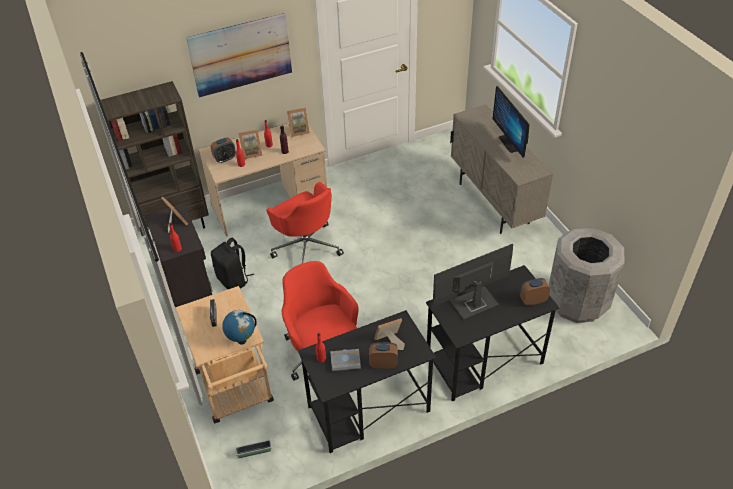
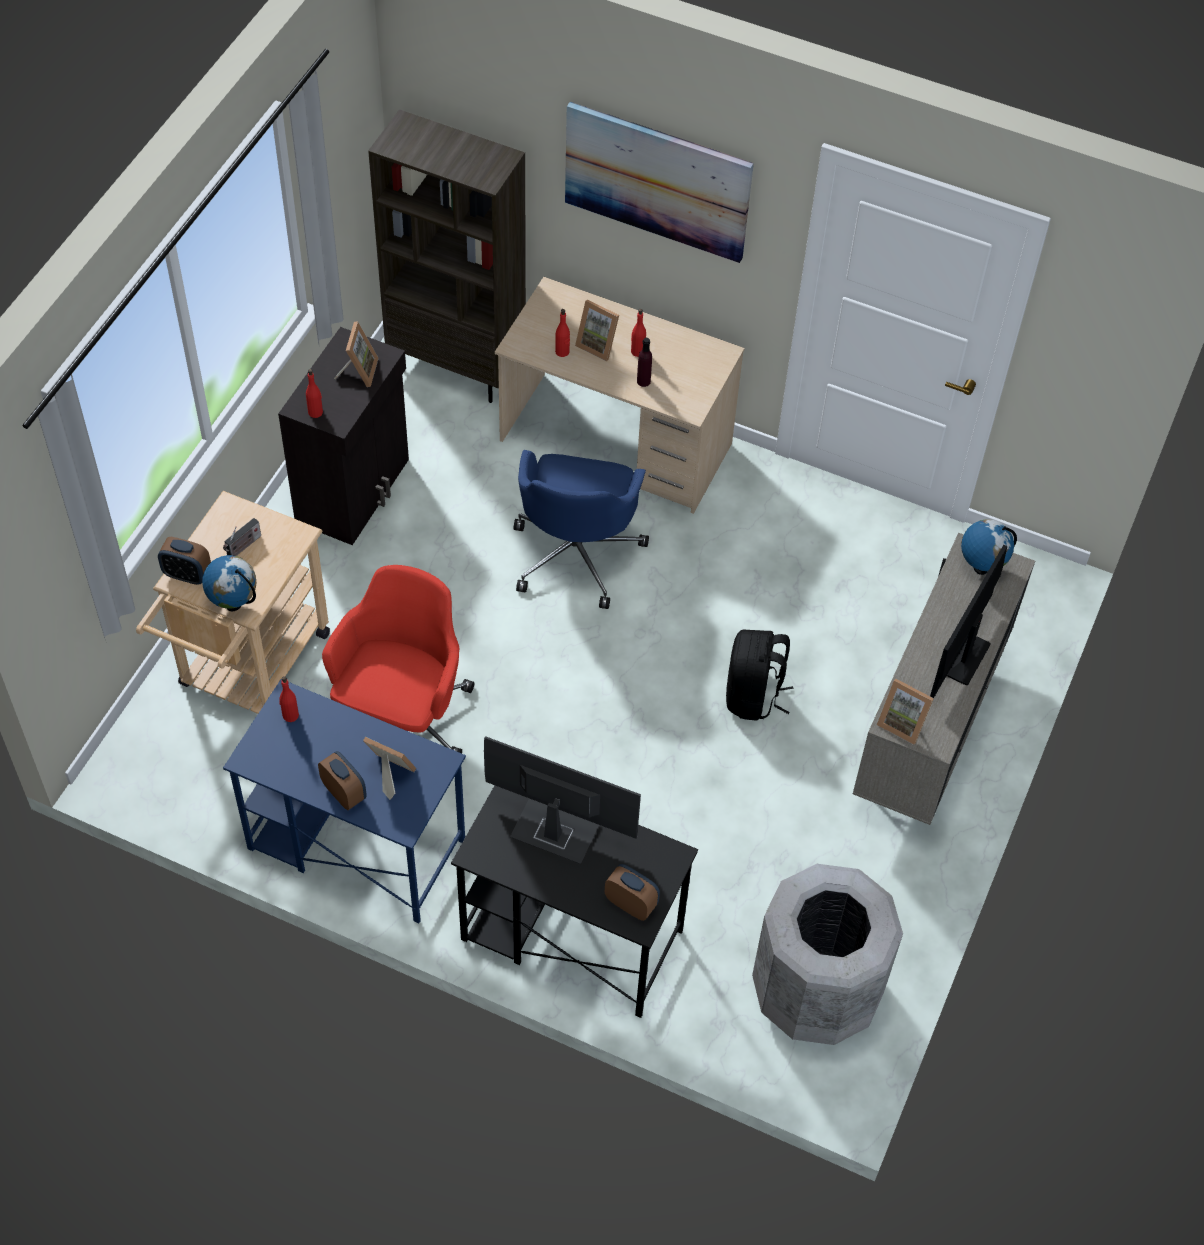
camera: 45 degrees right, 10 degrees up
alarm clock [211,137,236,163] -> alarm clock moved to [158,537,211,585]
black backpack [211,238,254,289] -> black backpack moved to [726,630,793,721]
planter [235,440,272,458] -> none
red office chair [266,182,344,264] -> blue office chair [514,450,649,609]
picture frame [287,108,310,137] -> picture frame moved to [877,679,934,745]
black desk [298,310,436,453] -> blue desk [223,679,466,923]
grey book [330,349,361,371] -> none
none -> globe [961,519,1017,575]

